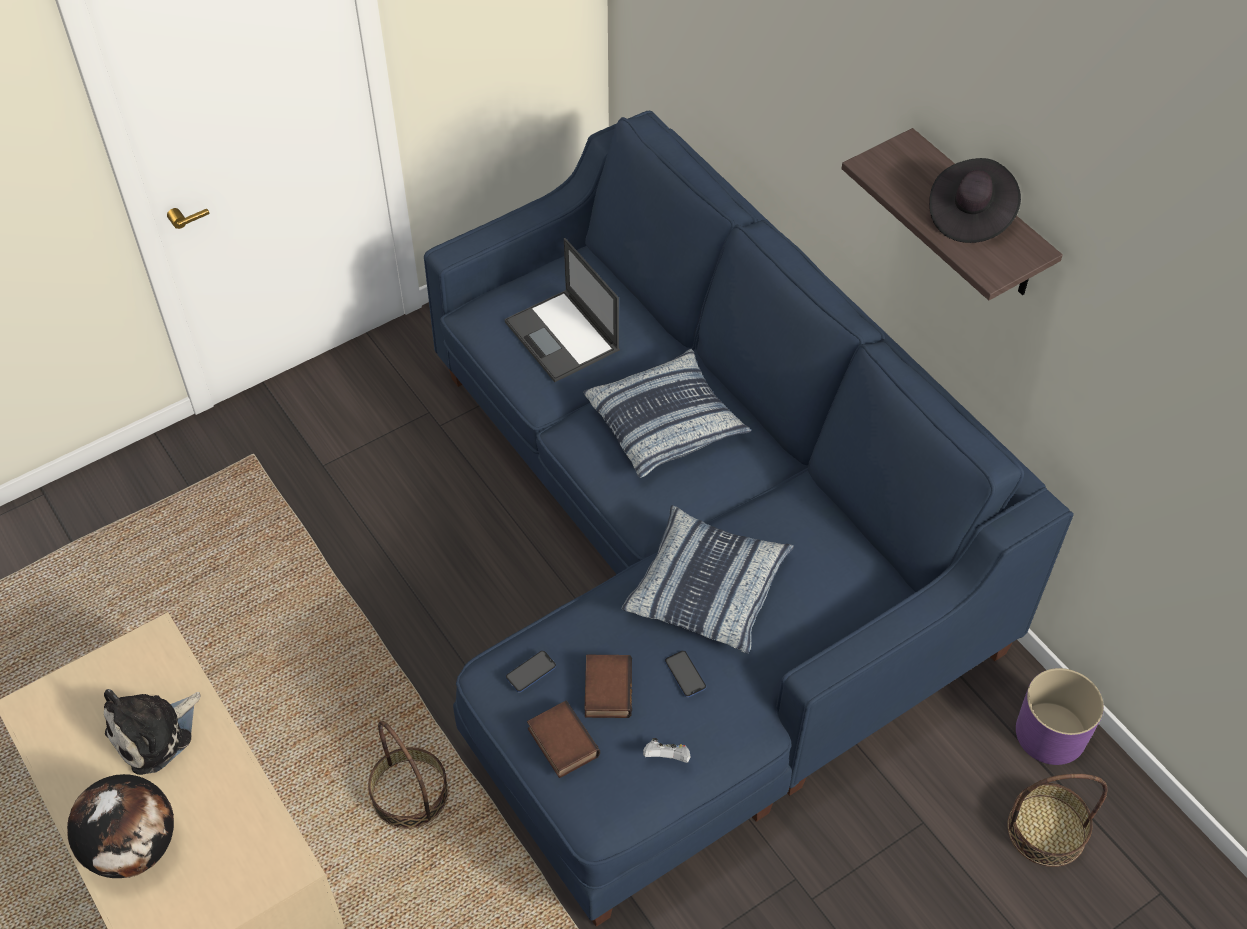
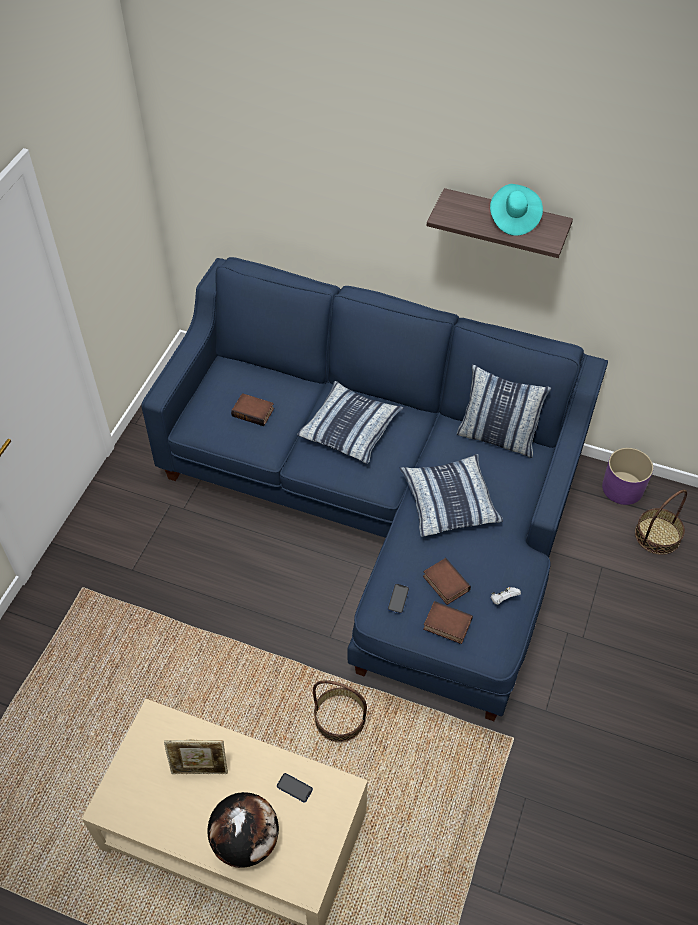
camera: 35 degrees left, 0 degrees up
plush toy [104,689,200,775] -> picture frame [164,739,228,774]
laptop [504,238,620,382] -> book [231,393,274,426]
phone [665,650,706,697] -> phone moved to [277,773,313,803]
black hat [929,158,1021,243] -> turquoise hat [490,184,543,236]
none -> pillow [457,364,551,458]

